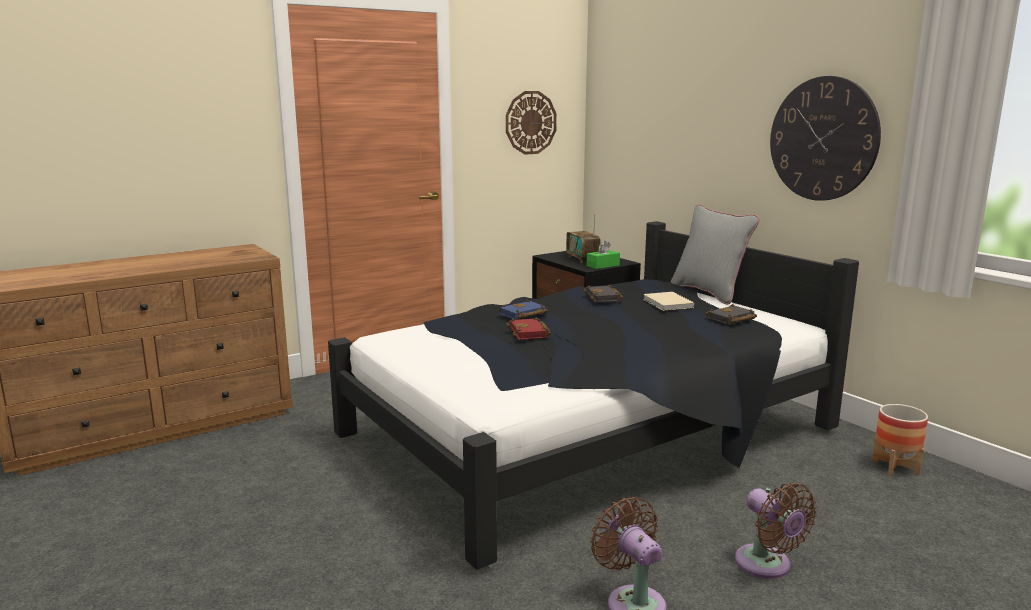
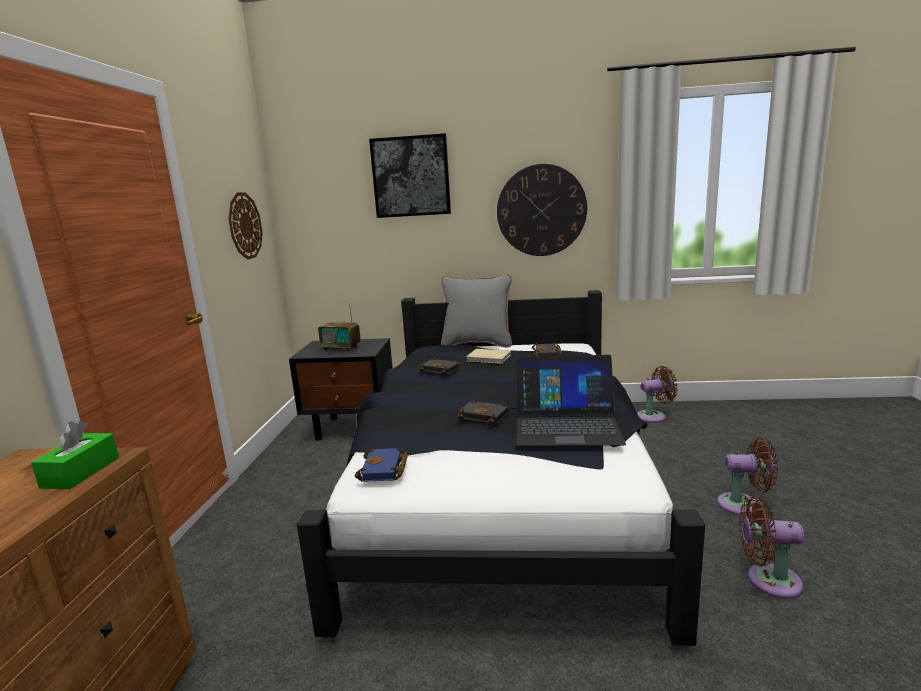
camera: 50 degrees left, 0 degrees up
blue book [499,300,548,320] -> blue book moved to [355,448,408,482]
red book [506,317,551,340] -> black book [458,400,508,425]
green tissue box [587,241,620,269] -> green tissue box moved to [31,421,119,489]
planter [871,404,928,476] -> brown fan [637,366,678,423]
none -> picture [369,133,451,218]
none -> laptop [516,355,626,446]

